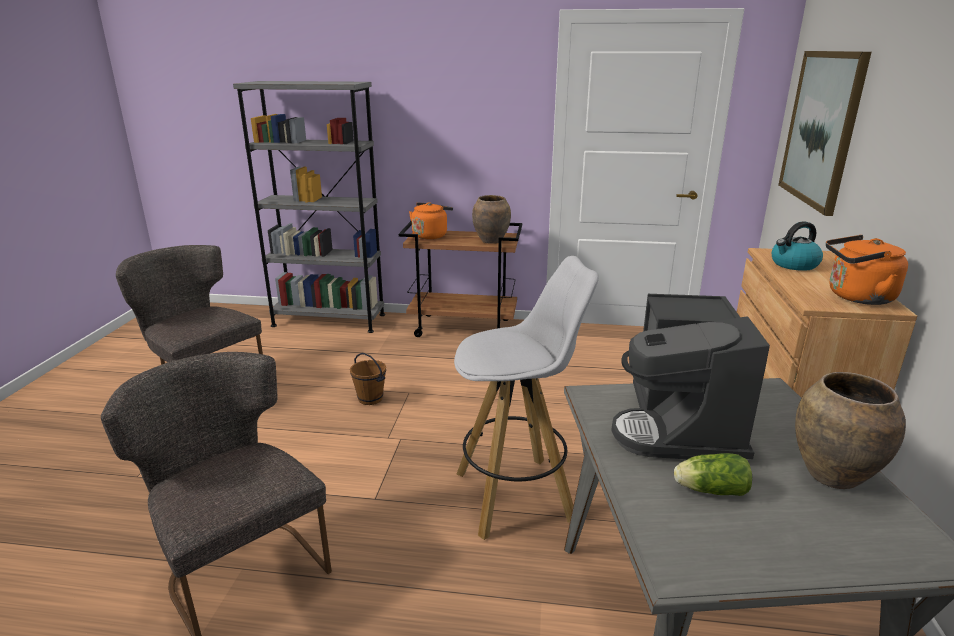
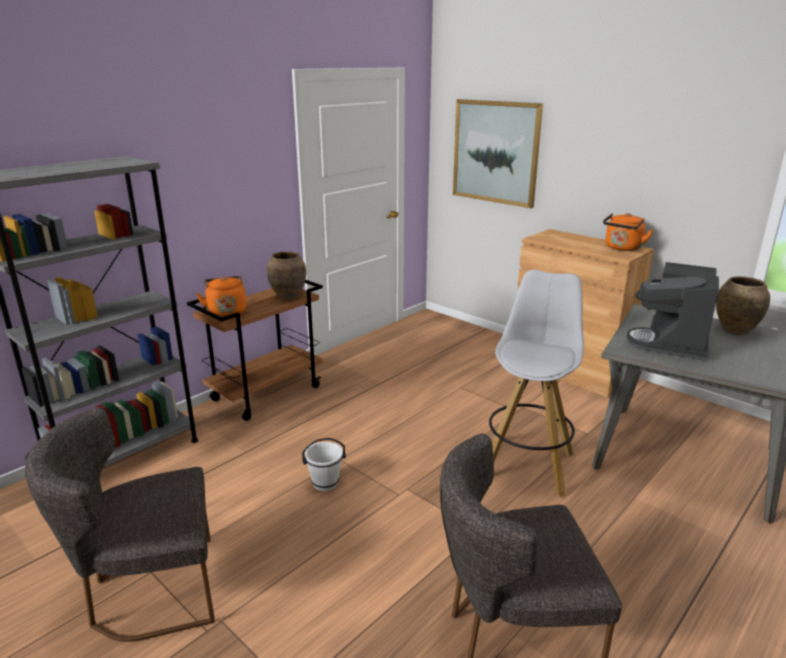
camera: 55 degrees left, 0 degrees up
brown bucket [350,353,386,405] -> white bucket [302,438,346,491]
coffee machine [611,294,770,459] -> coffee machine turned 75 degrees clockwise [627,262,719,360]
lettuce [674,453,752,496] -> none
kettle [771,221,823,271] -> none

